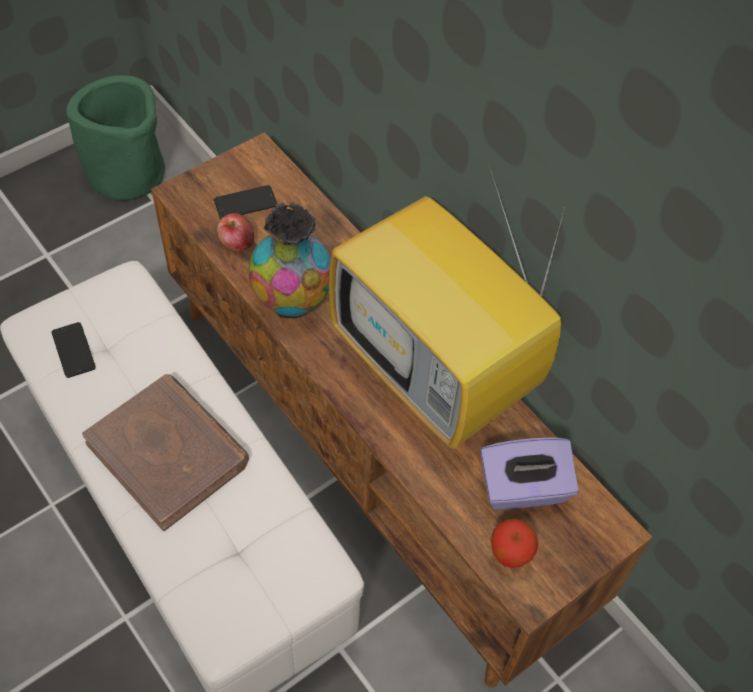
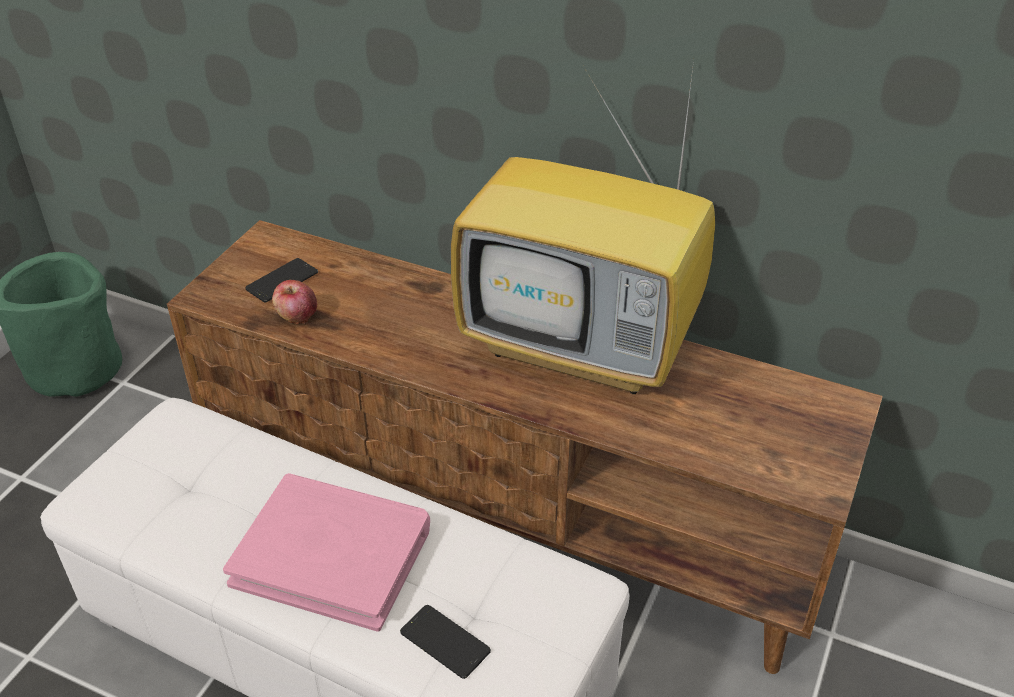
camera: 25 degrees left, 15 degrees down
phone [52,322,96,378] -> phone moved to [400,605,491,679]
brown book [82,374,249,531] -> pink book [223,473,430,632]
vase [248,202,331,319] -> none
purple tissue box [480,437,579,510] -> none
apple [491,518,538,568] -> none

